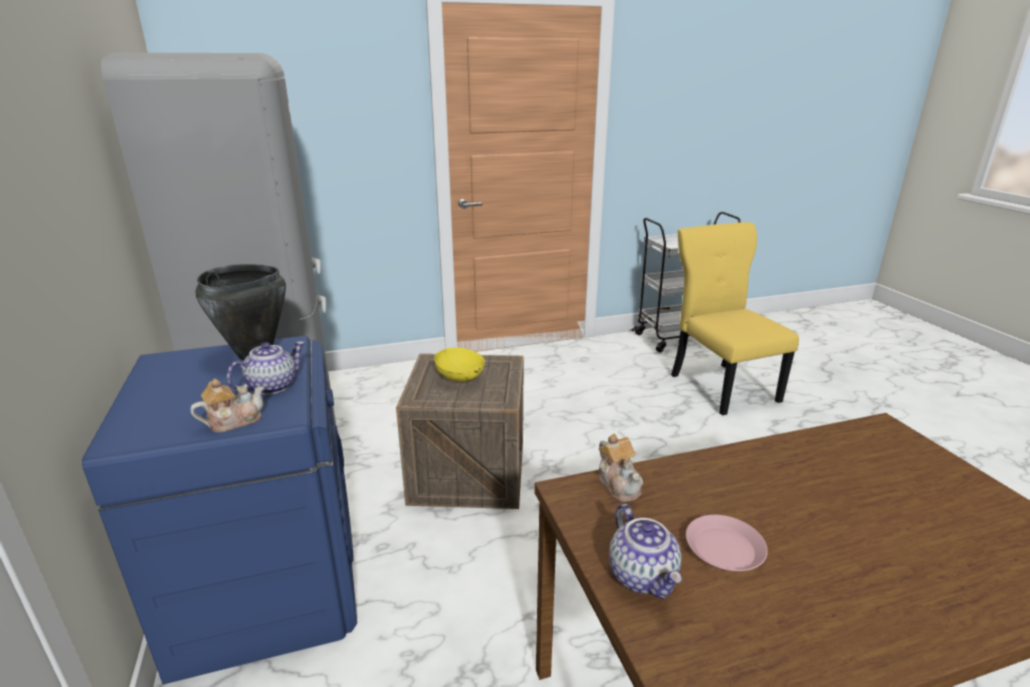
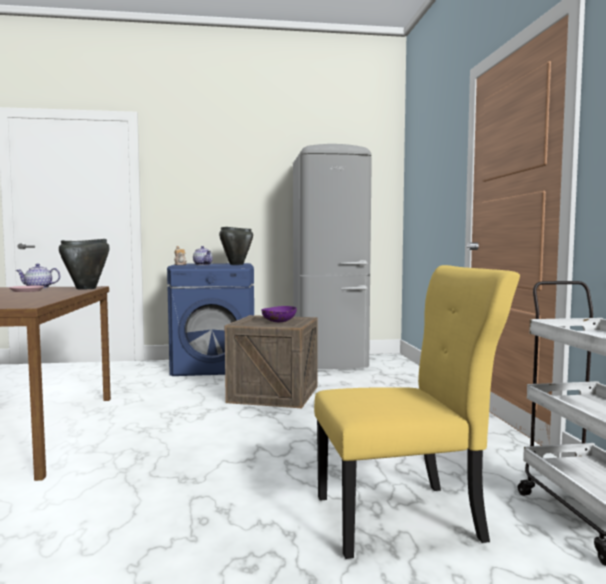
camera: 100 degrees right, 20 degrees down
yellow bowl [434,347,485,382] -> purple bowl [261,306,297,322]
teapot [599,434,643,502] -> black cooking pot [59,239,110,289]

